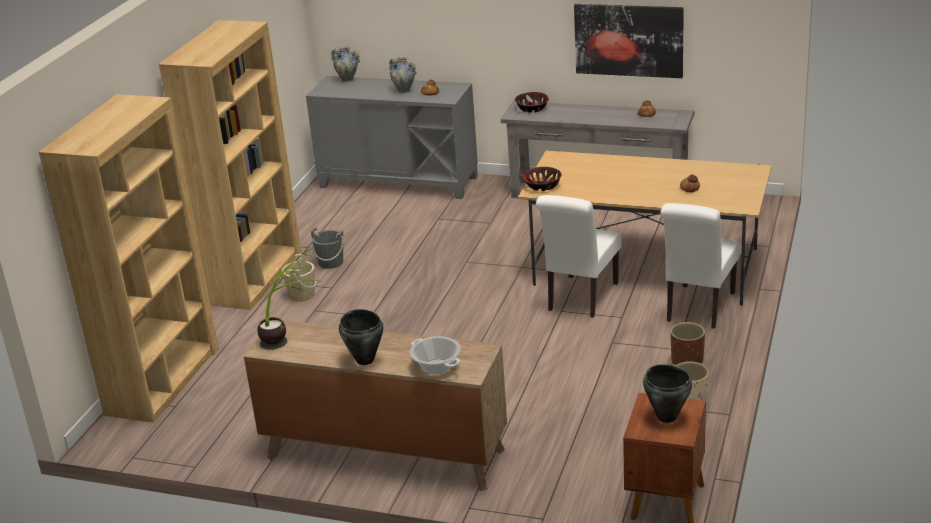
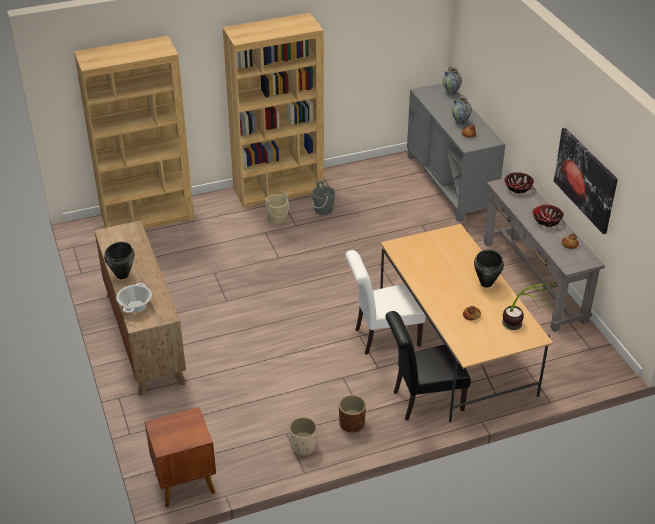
camera: 50 degrees right, 10 degrees up
potted plant [257,248,322,350] -> potted plant moved to [502,283,558,330]
bowl [523,167,562,191] -> bowl moved to [533,205,564,227]
black cooking pot [643,364,692,423] -> black cooking pot moved to [474,250,504,288]
white chair [660,203,741,329] -> black chair [385,311,471,420]

